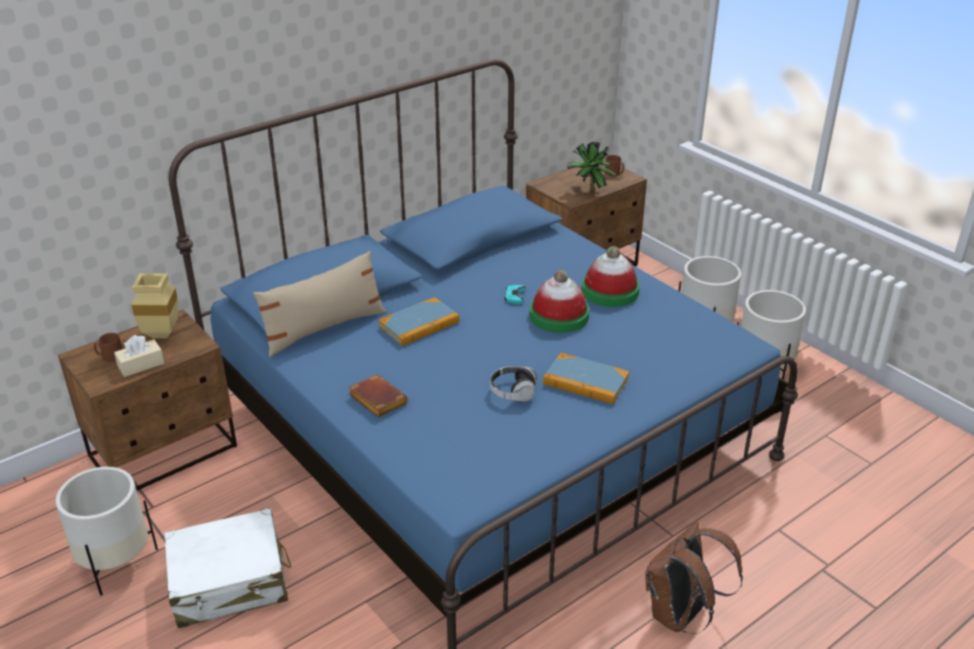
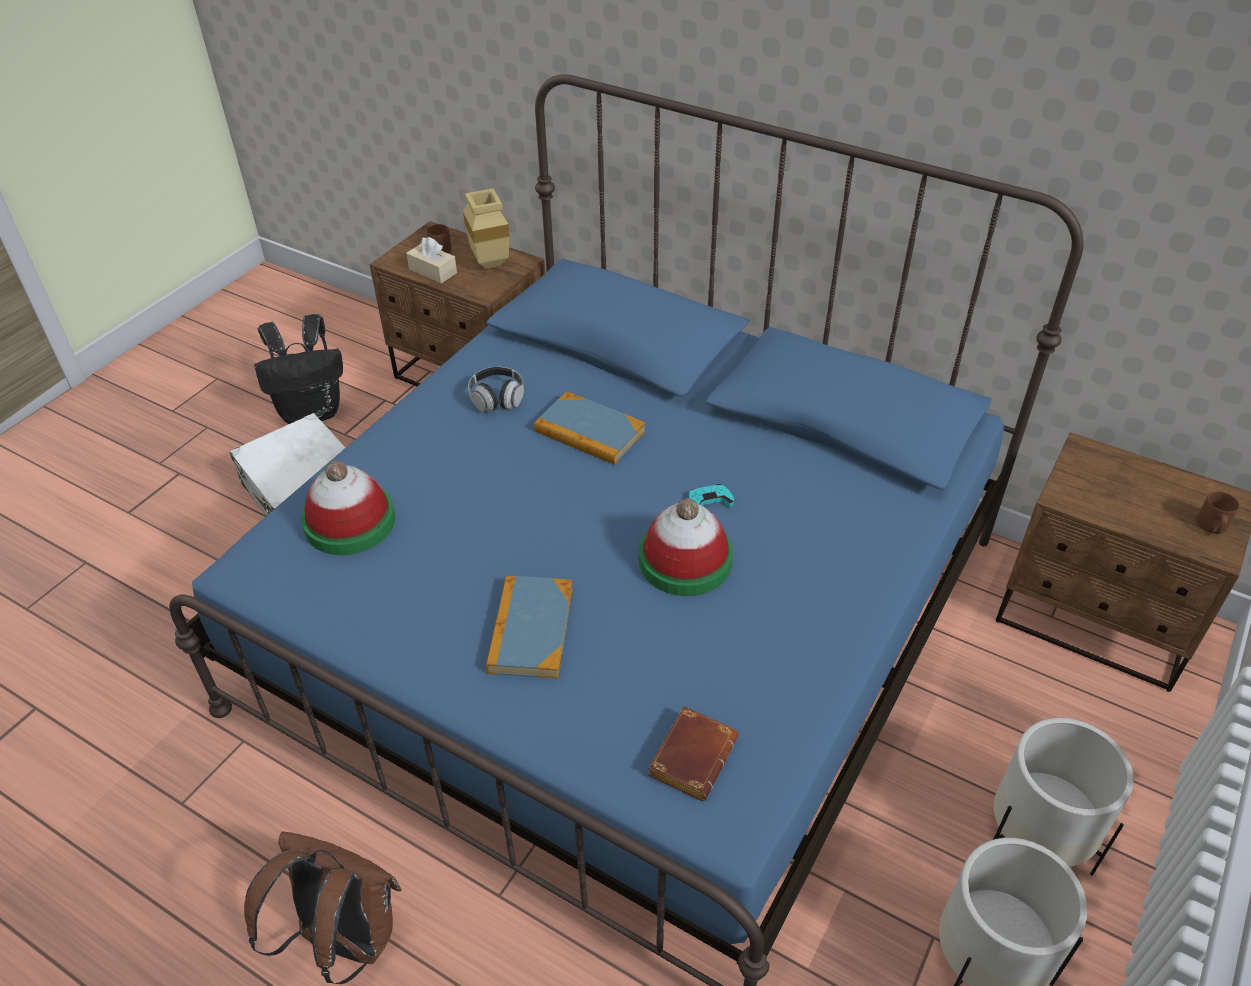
camera: 70 degrees right, 10 degrees up
white planter [55,467,158,595] -> black backpack [254,314,343,424]
beige pillow [253,251,386,357] -> none
brown book [348,375,408,417] -> brown book moved to [648,706,739,801]
headphones [490,366,538,402] -> headphones moved to [468,367,524,412]
potted plant [568,142,616,192] -> none
hat [582,246,640,307] -> hat moved to [301,461,395,555]

